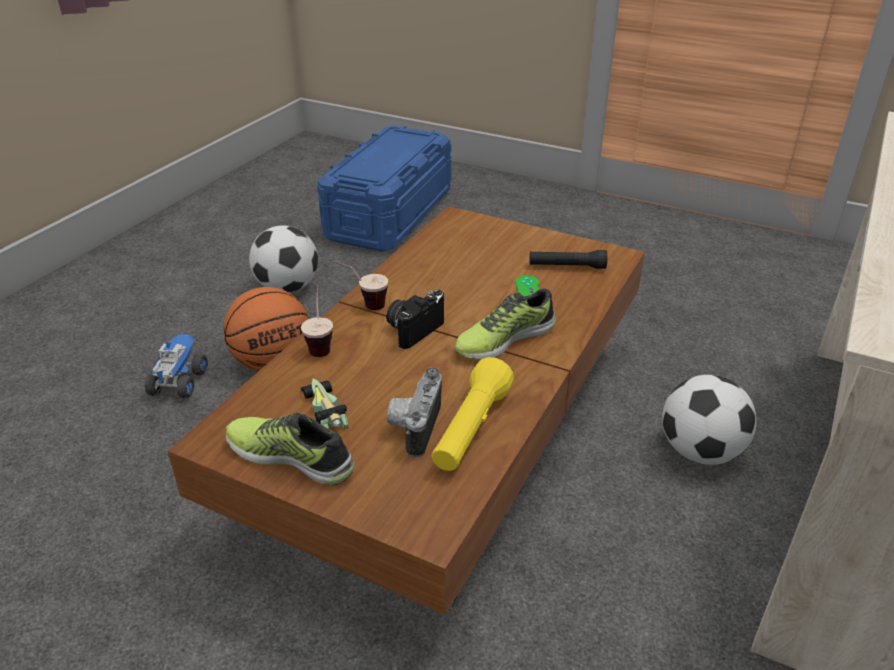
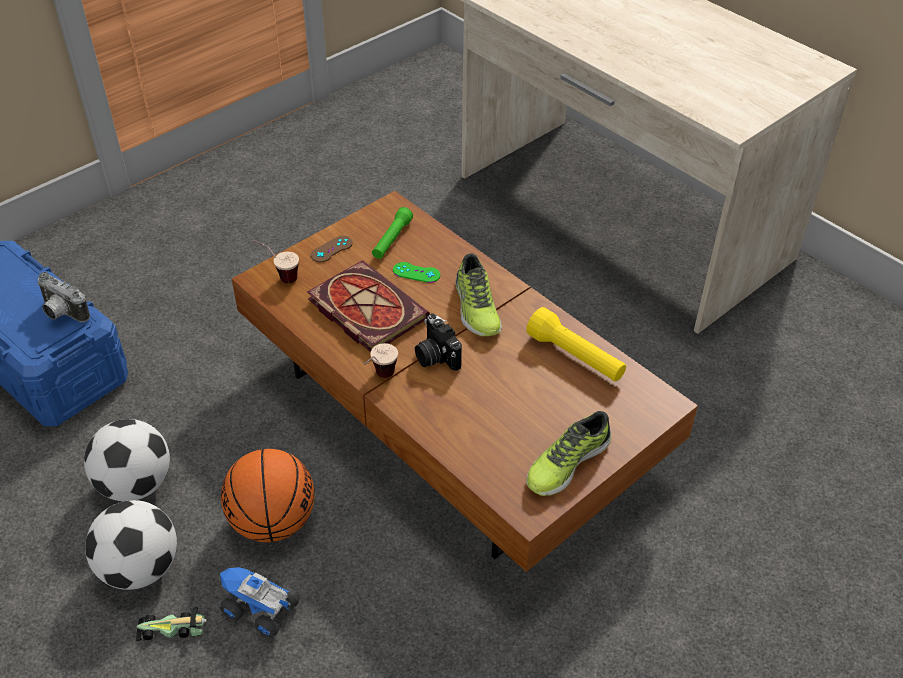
camera: 70 degrees left, 10 degrees up
cup [301,285,333,357] -> cup moved to [253,240,299,283]
toy car [301,378,348,430] -> toy car moved to [135,607,207,641]
camera [387,368,442,457] -> camera moved to [37,272,90,322]
black flashlight [529,250,607,269] -> green flashlight [372,207,413,259]
football [662,375,756,465] -> football moved to [85,500,177,590]
none -> book [307,260,430,352]
none -> brown game controller [311,236,353,262]

